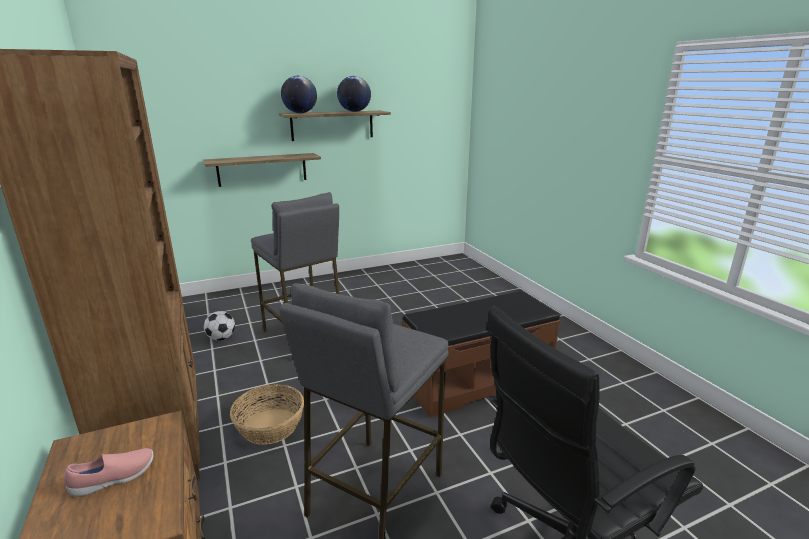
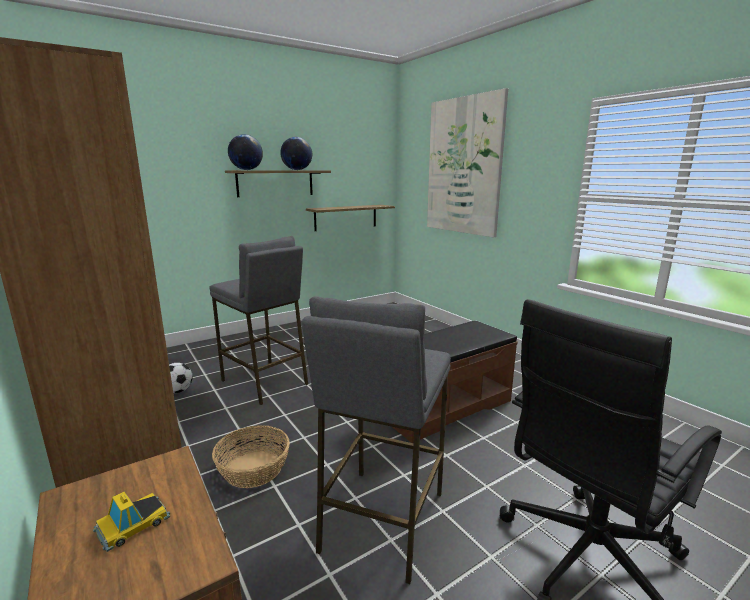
camera: 10 degrees left, 5 degrees down
pink shoe [64,448,153,497] -> toy car [93,491,170,552]
shelf [204,153,321,187] -> shelf moved to [306,205,395,231]
none -> picture [427,88,508,237]

